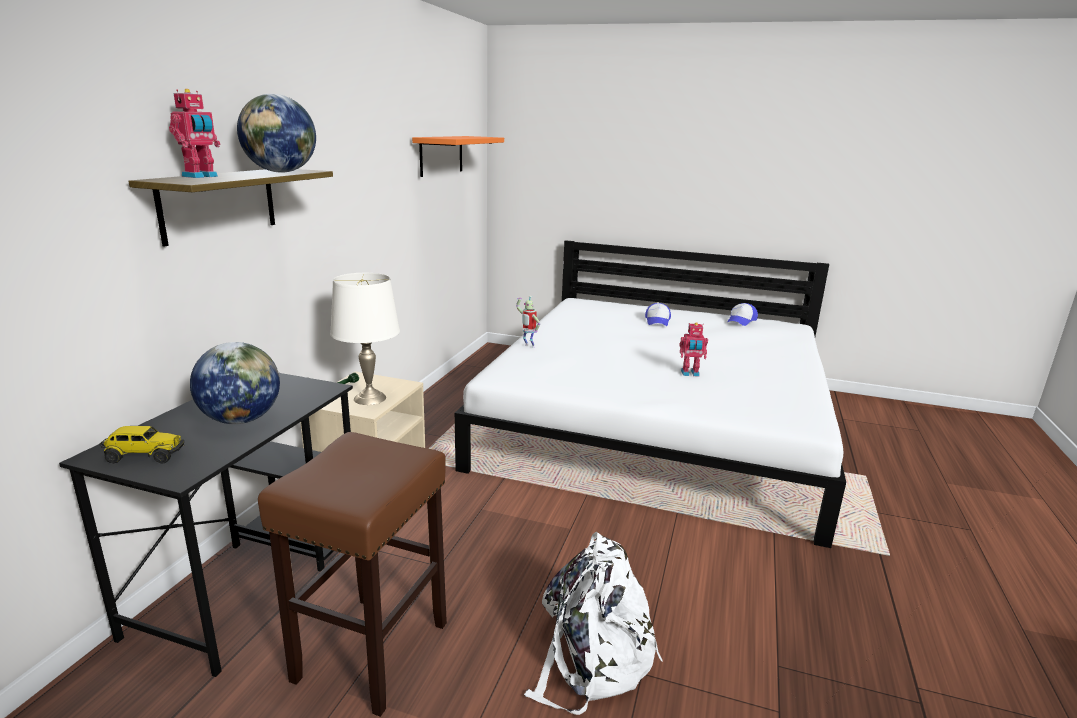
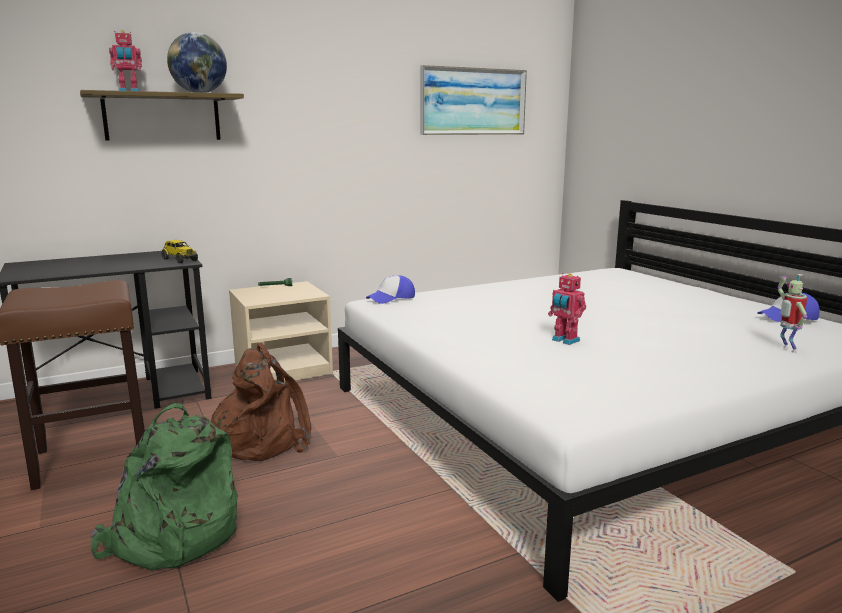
camera: 45 degrees right, 5 degrees down
toy truck [99,426,184,464] -> toy truck moved to [162,240,198,263]
globe [190,342,280,424] -> none
white table lamp [330,273,400,405] -> none
orange shelf [412,136,504,177] -> picture [420,65,527,135]
toy robot [516,296,540,348] -> toy robot moved to [778,274,807,353]
white backpack [524,532,662,715] -> green backpack [90,403,238,571]
cap [645,303,671,326] -> cap moved to [366,275,415,304]
none -> brown backpack [211,342,311,461]

